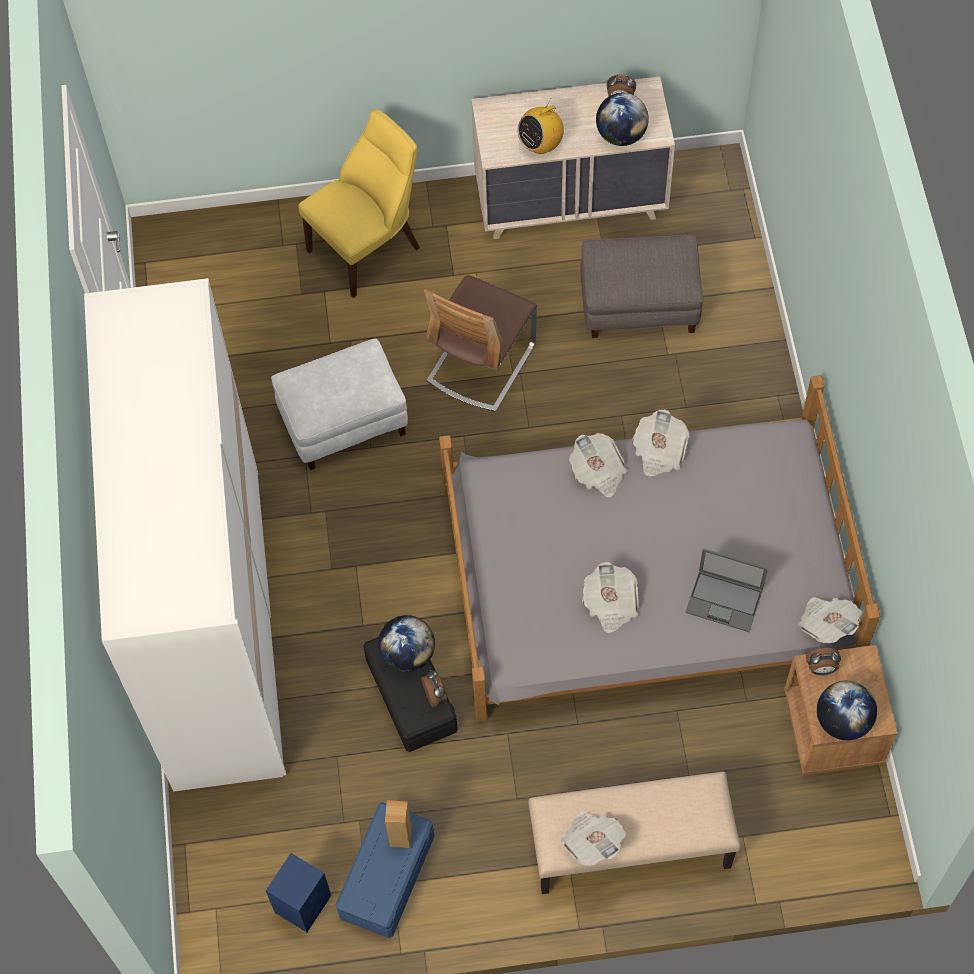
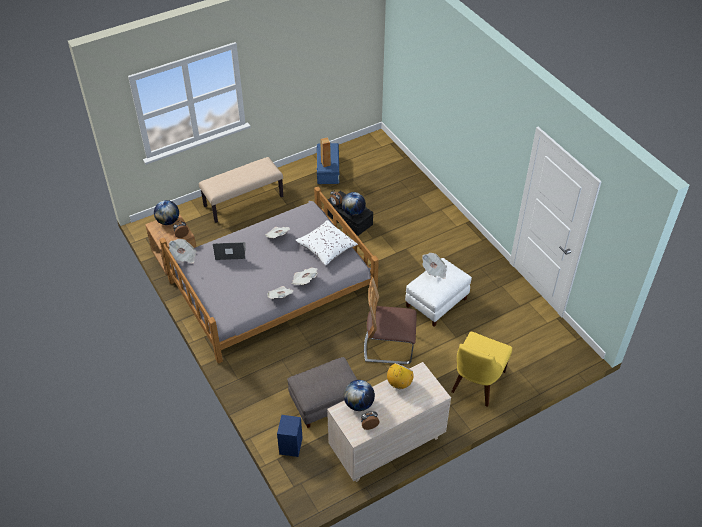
camera: 155 degrees right, 15 degrees down
white wardrobe [84,278,286,792] -> none
blue speaker [266,853,331,932] -> blue speaker moved to [277,415,303,457]
chair [424,275,537,412] -> chair turned 90 degrees counterclockwise [364,277,417,364]
newspaper [561,811,626,866] -> newspaper moved to [422,253,447,279]
none -> white pillow [295,220,358,265]

